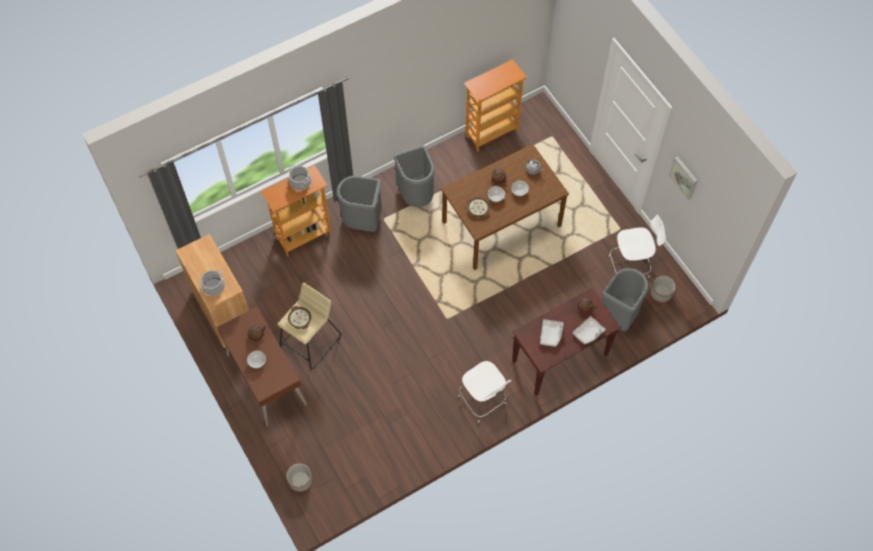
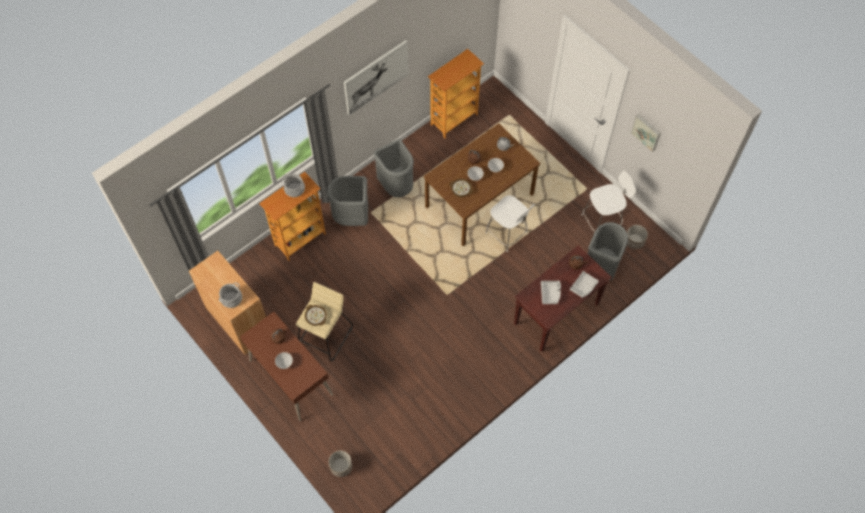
camera: 10 degrees left, 0 degrees up
white chair [458,361,512,422] -> white chair moved to [485,195,535,252]
none -> picture [344,40,409,116]

